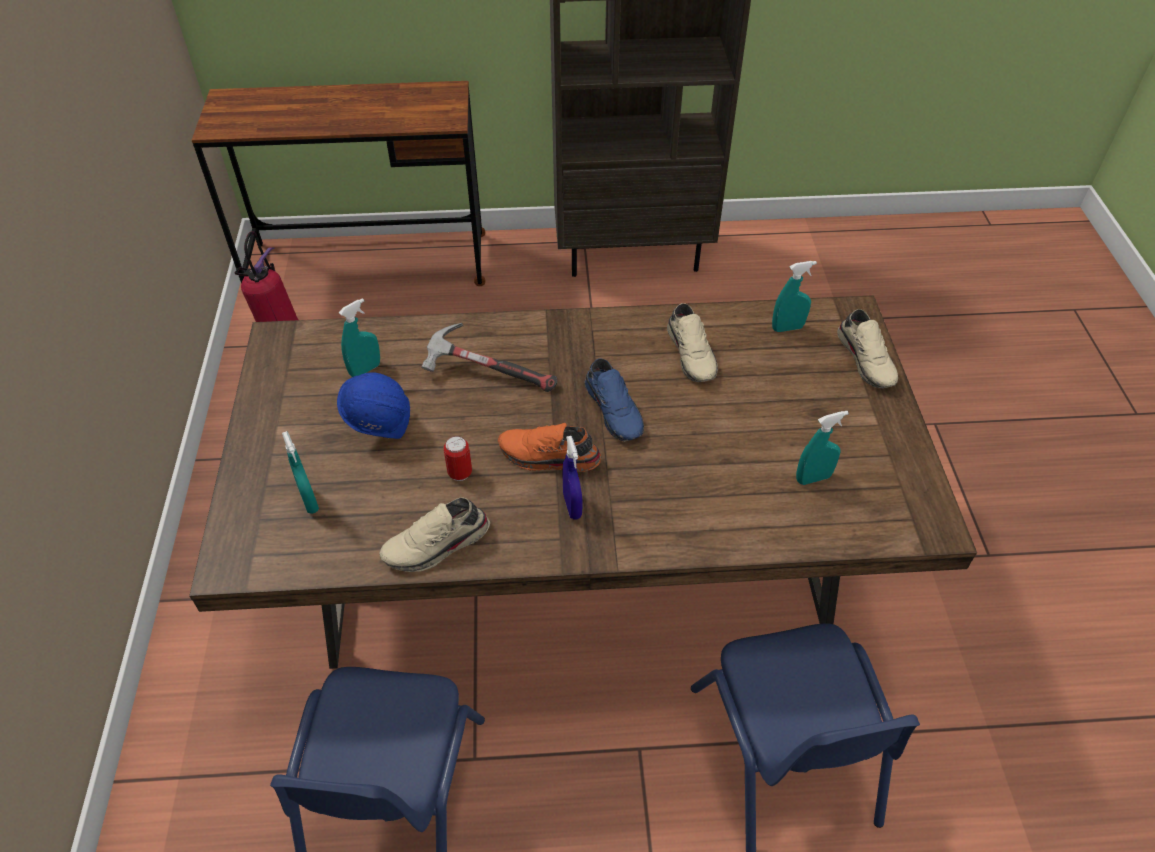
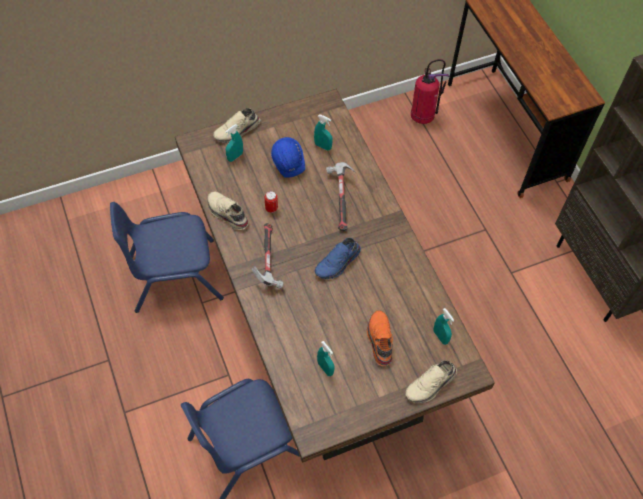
camera: 70 degrees right, 10 degrees up
orange shoe [498,423,601,472] -> orange shoe moved to [367,310,393,366]
blue spray bottle [563,436,582,520] -> hammer [252,223,283,289]
beige shoe [667,303,718,382] -> beige shoe moved to [213,108,260,143]

